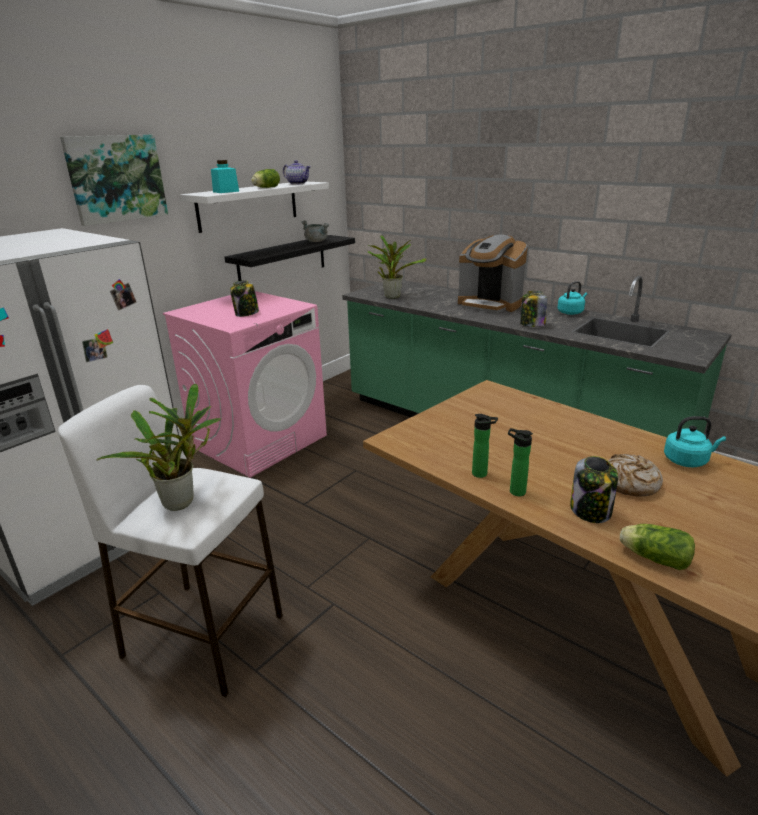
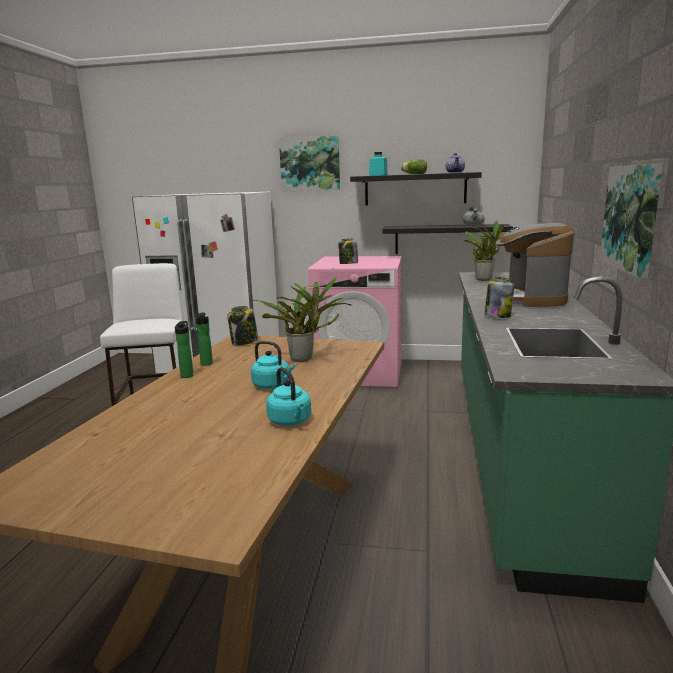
camera: 60 degrees right, 10 degrees down
potted plant [97,384,221,511] -> potted plant moved to [253,277,352,362]
white shelf [180,182,329,233] -> black shelf [350,172,482,206]
turquoise kettle [557,281,587,315] -> turquoise kettle moved to [251,341,295,389]
jar [570,456,618,523] -> jar moved to [227,306,258,345]
bread [608,454,663,496] -> none
lettuce [620,524,695,570] -> none
none -> picture [600,164,663,278]

